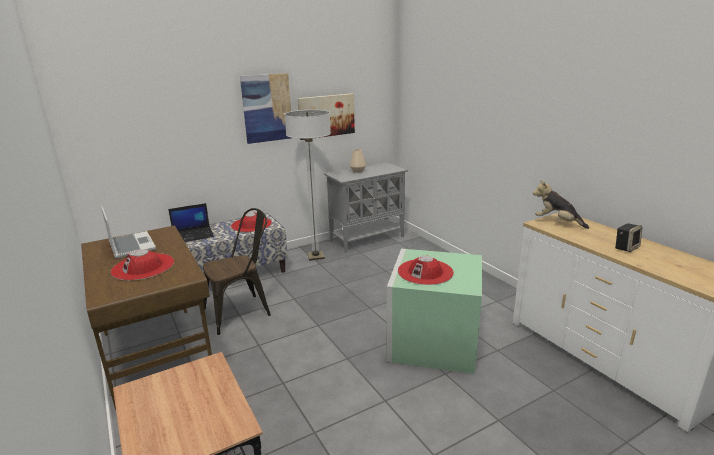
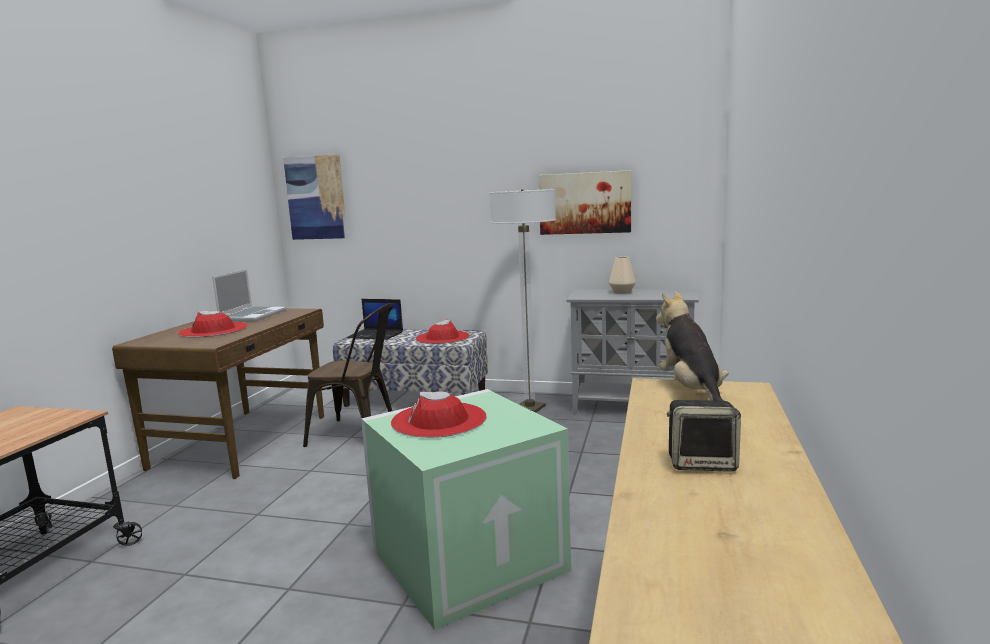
camera: 45 degrees right, 10 degrees down
picture [240,73,291,144] -> picture moved to [283,154,347,240]

